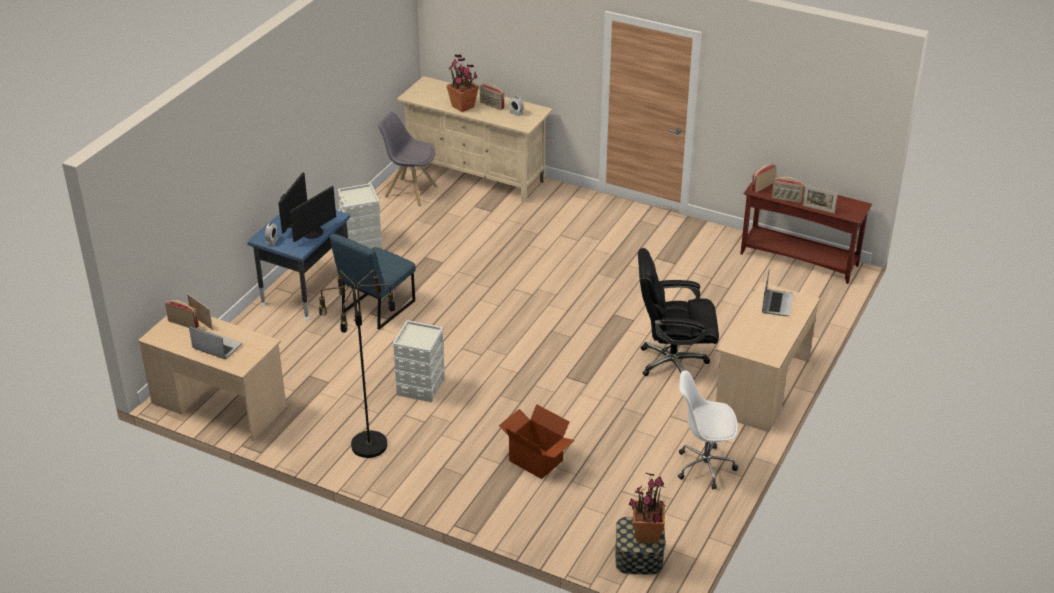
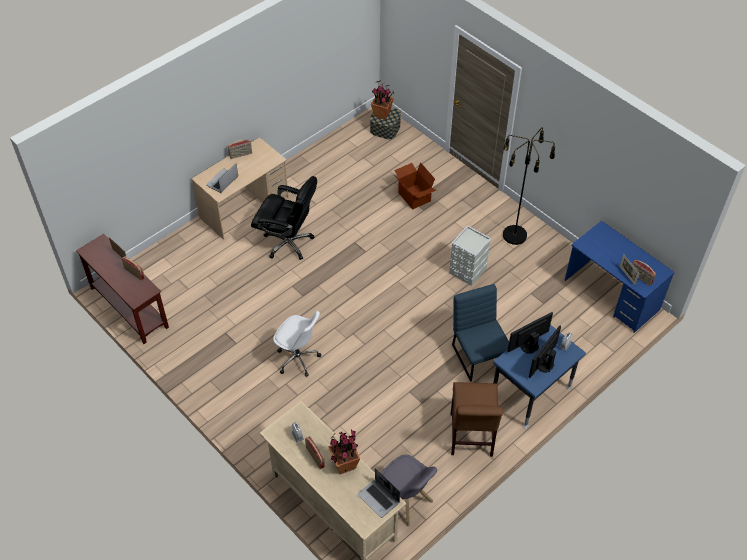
camera: 160 degrees left, 15 degrees up
beige desk [138,316,287,441] -> blue desk [564,221,675,333]
laptop [189,326,242,359] -> laptop moved to [358,468,400,518]
blue chair [330,234,416,330] -> blue chair turned 75 degrees counterclockwise [452,284,509,382]
grey storage box [338,183,382,249] -> brown chair [451,382,503,457]
white office chair [678,370,738,489] -> white office chair moved to [273,311,321,377]
radio [751,164,776,193] -> radio moved to [228,140,252,159]

